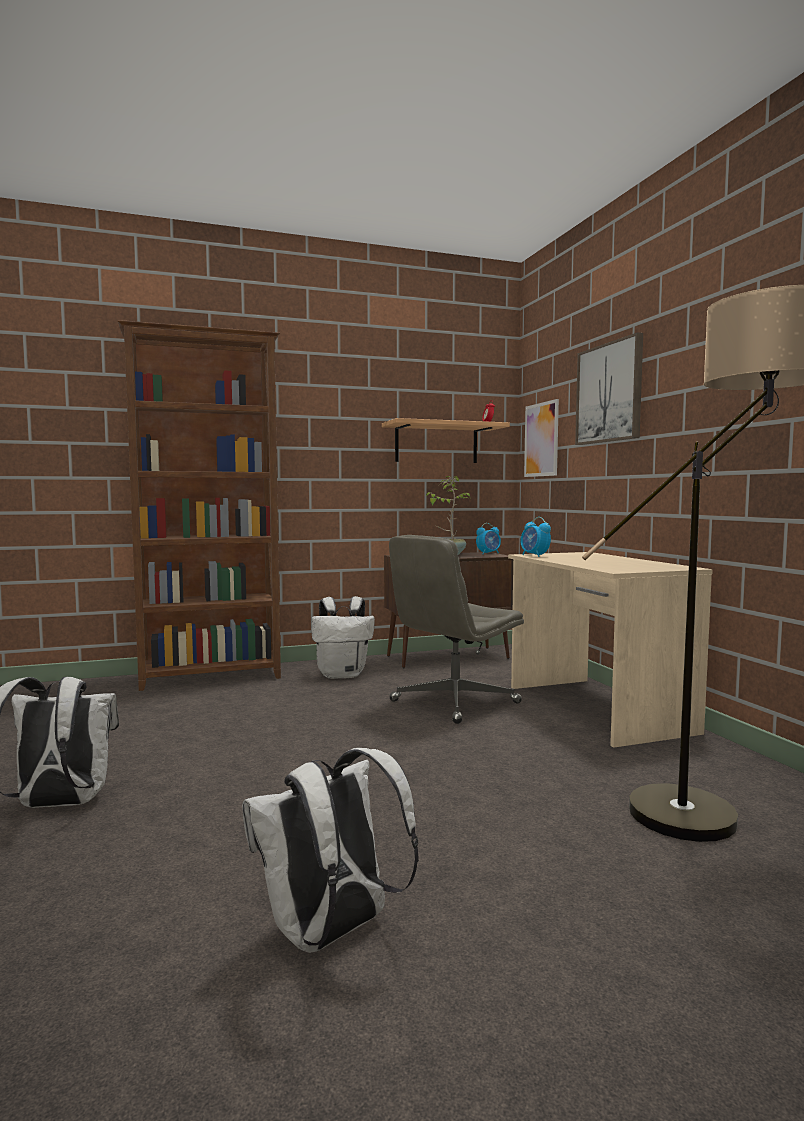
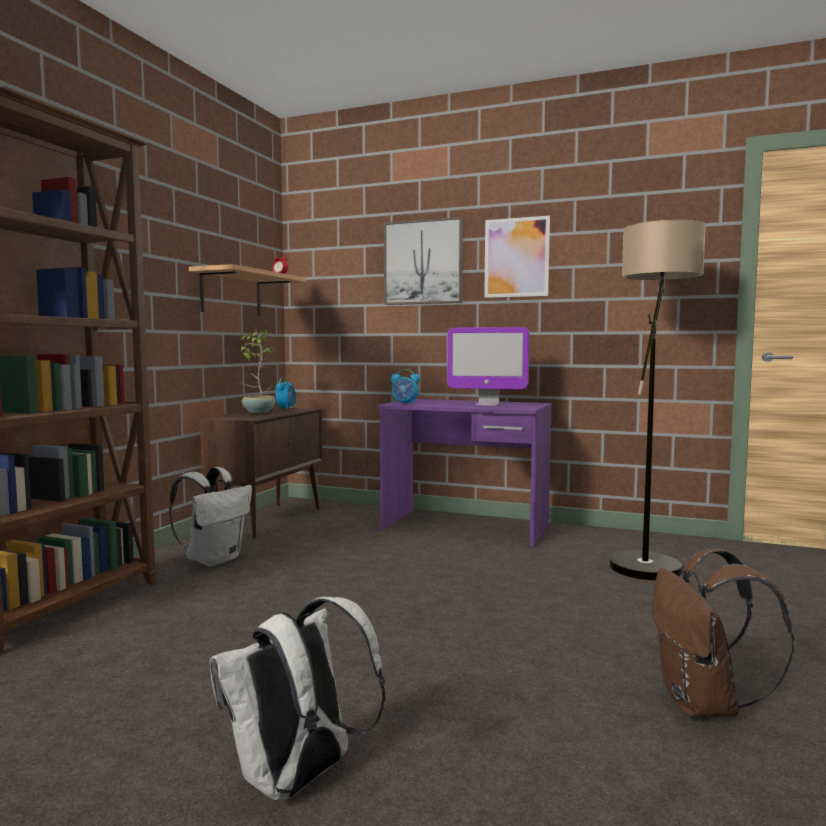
camera: 50 degrees left, 0 degrees up
white backpack [242,748,419,953] -> brown backpack [651,548,794,718]
grey office chair [389,535,524,724] -> none
beige desk [508,552,713,748] -> purple desk [377,399,552,546]
picture [524,399,559,477] -> picture moved to [484,216,550,298]
none -> monitor [447,327,529,406]

